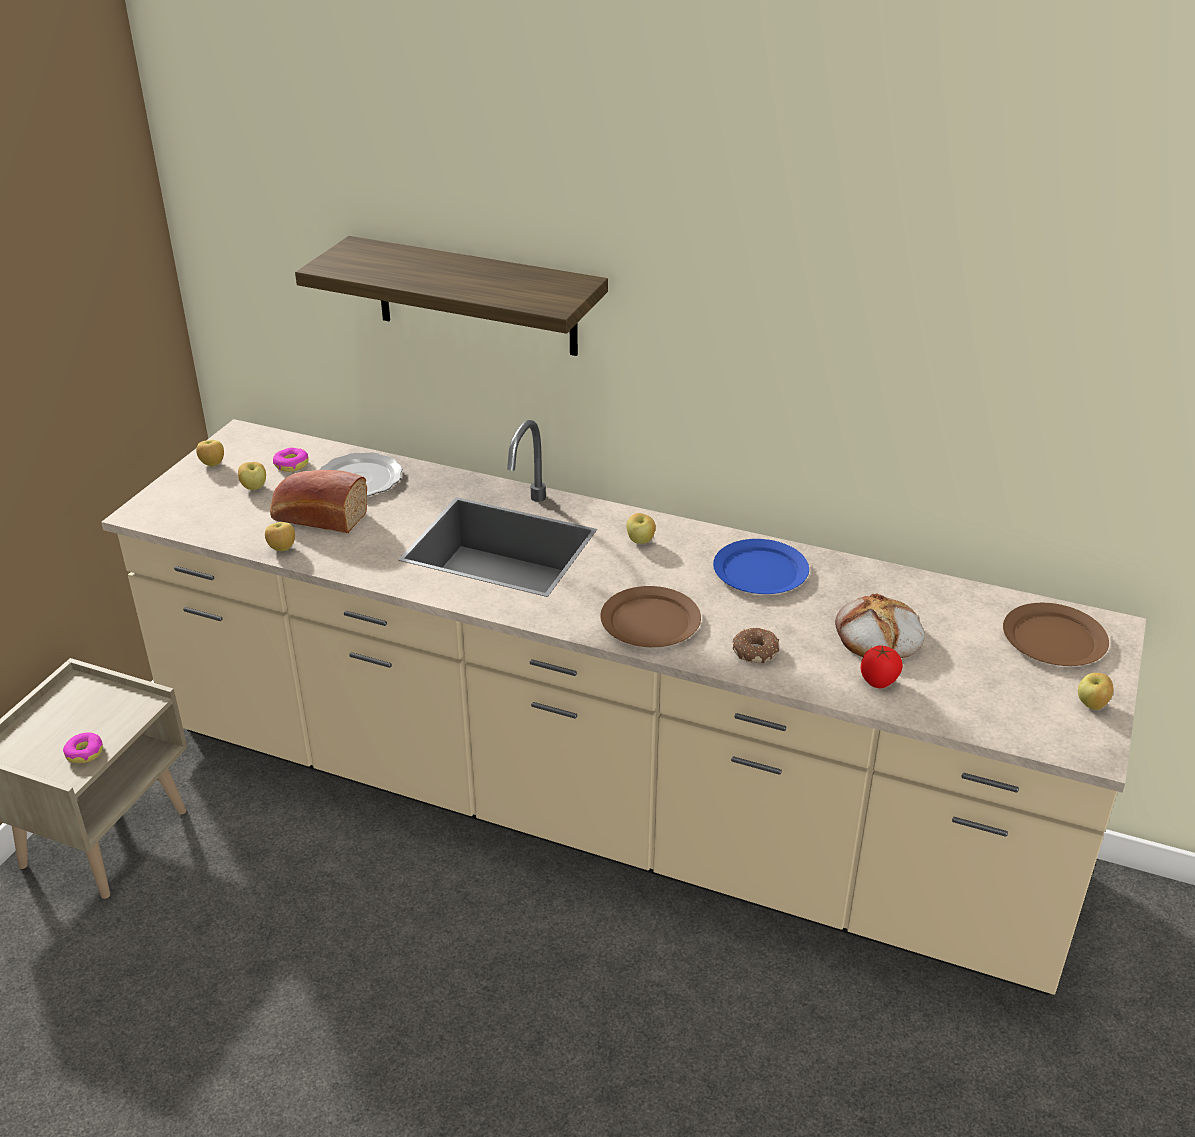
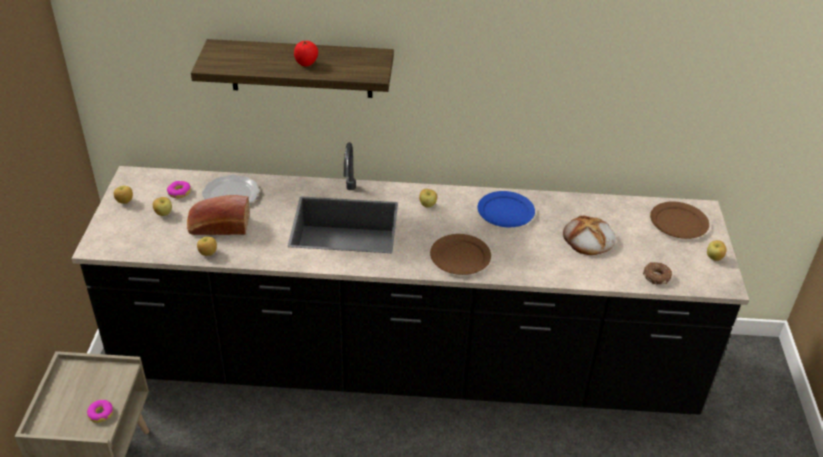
camera: 20 degrees left, 5 degrees up
beige counter [101,419,1146,995] -> black counter [71,142,749,415]
donut [733,627,779,663] -> donut moved to [643,262,672,285]
tomato [860,645,903,688] -> tomato moved to [294,41,318,66]

